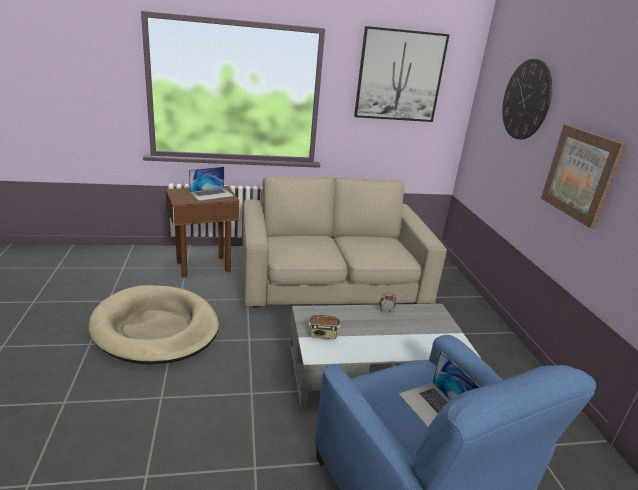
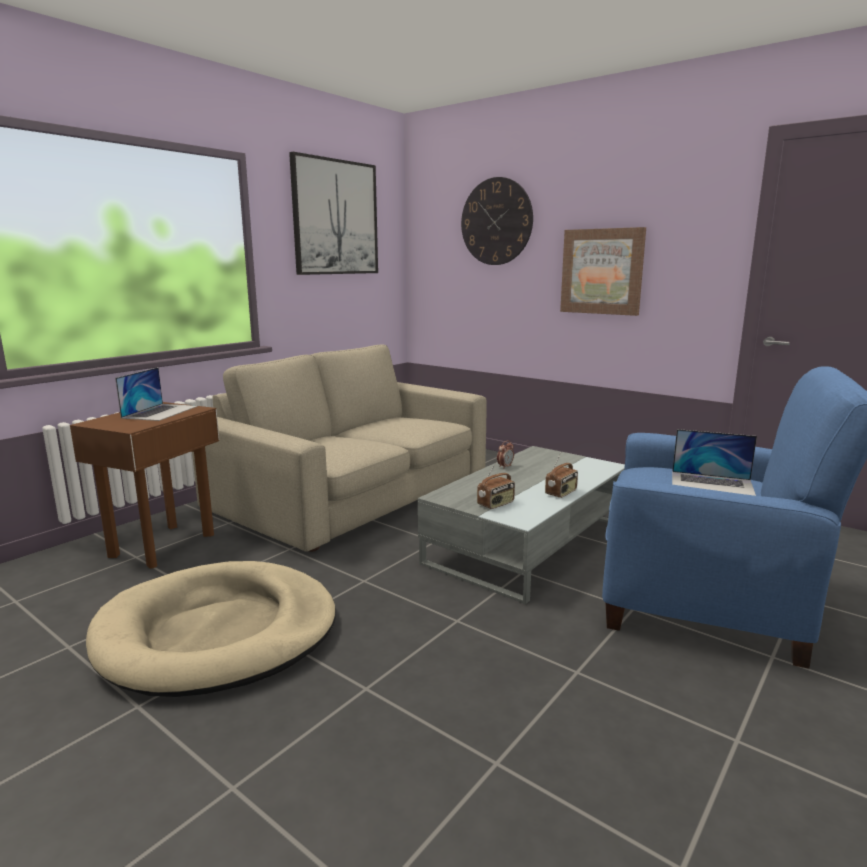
camera: 40 degrees left, 10 degrees down
none -> radio [545,451,578,498]

